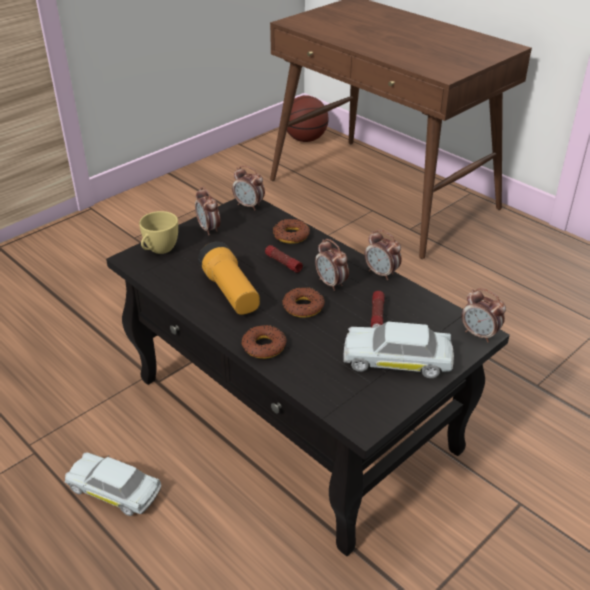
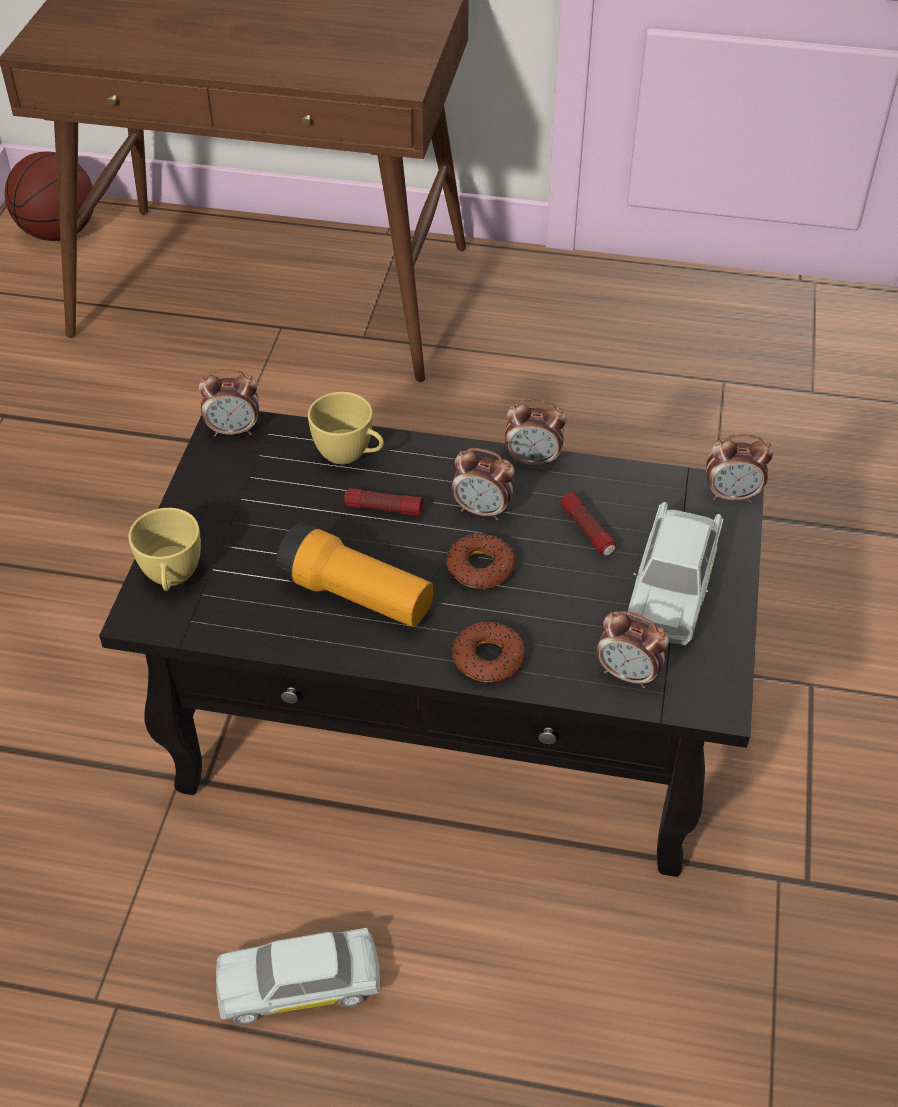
camera: 35 degrees left, 10 degrees up
alarm clock [195,187,220,235] -> alarm clock moved to [596,611,669,688]
donut [273,219,310,244] -> yellow cup [308,392,384,465]
white toy car [343,322,454,378] -> white toy car turned 45 degrees counterclockwise [627,502,723,645]

